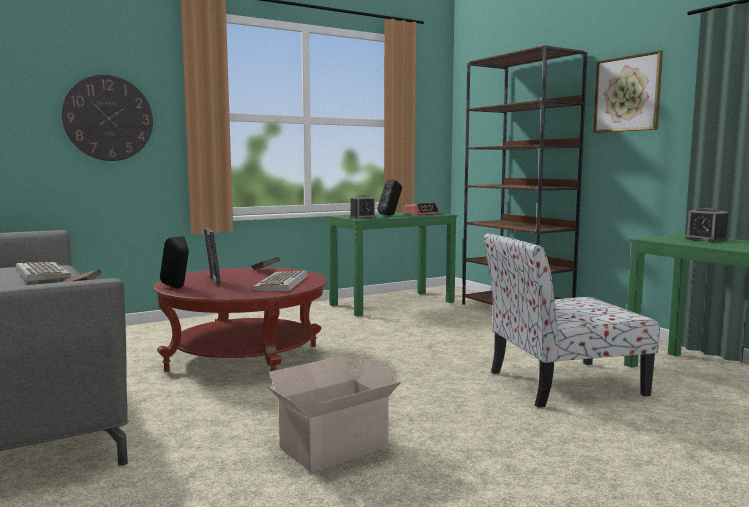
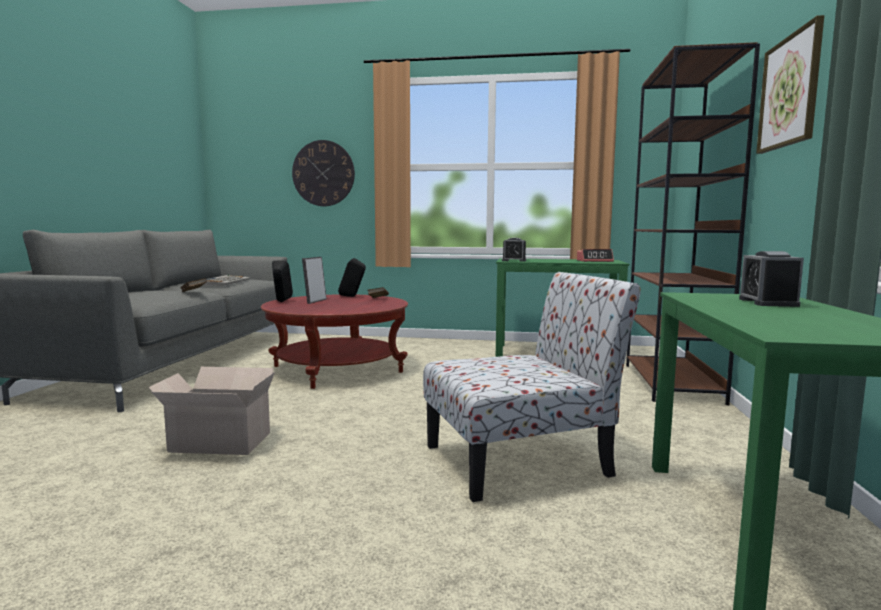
camera: 40 degrees right, 0 degrees up
keyboard [252,271,307,292] -> none
black speaker [378,180,402,216] -> black speaker moved to [338,258,366,297]
chair [483,233,660,407] -> chair turned 135 degrees clockwise [423,272,641,502]

